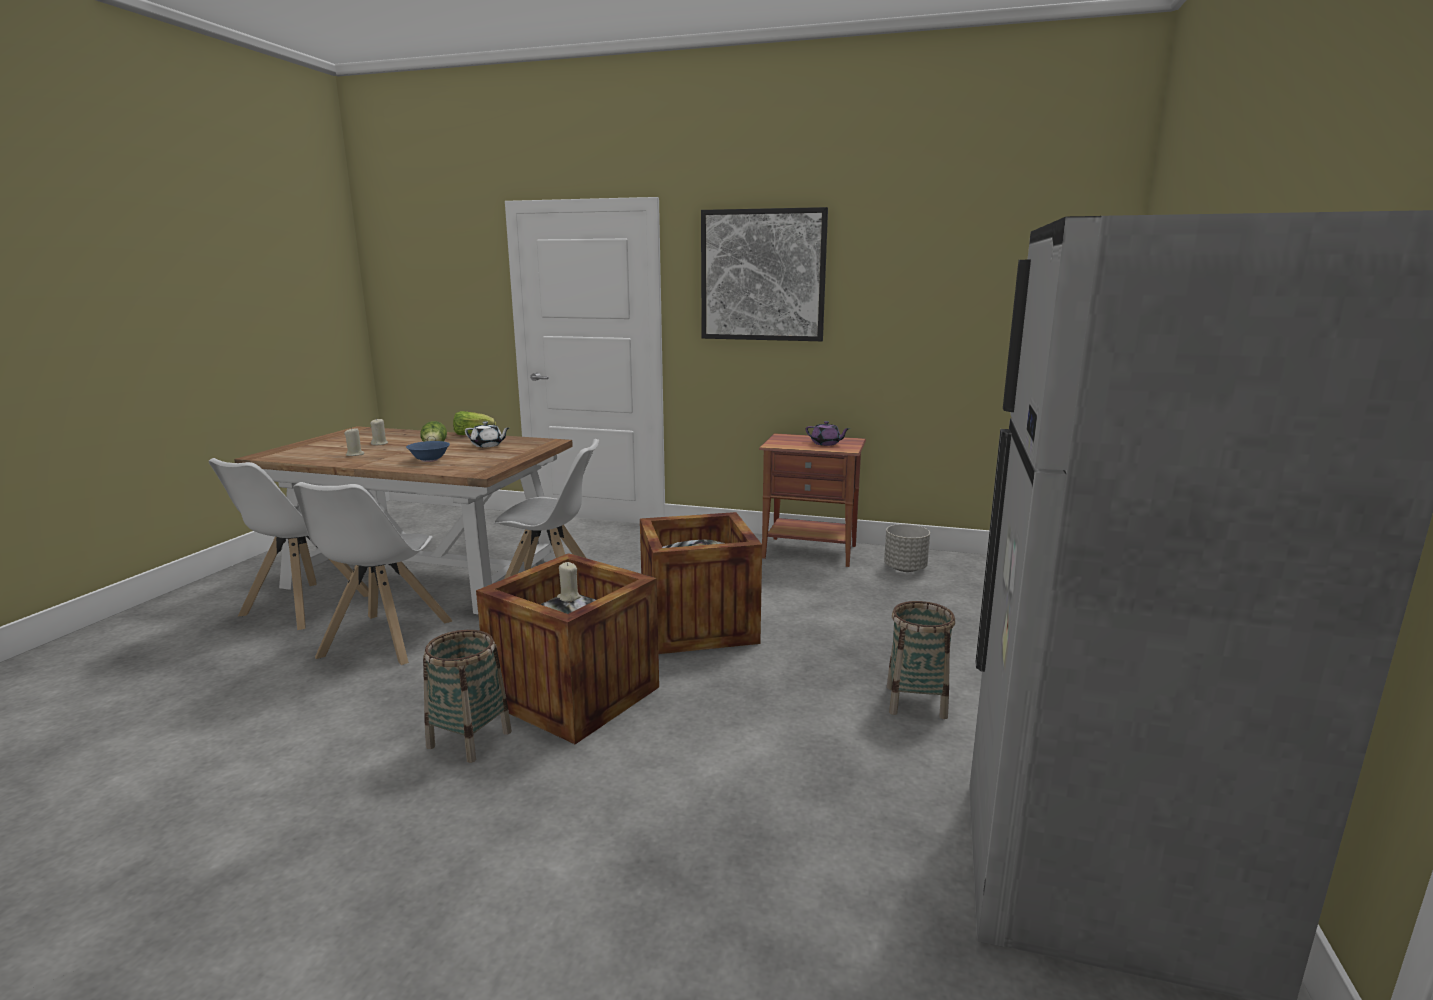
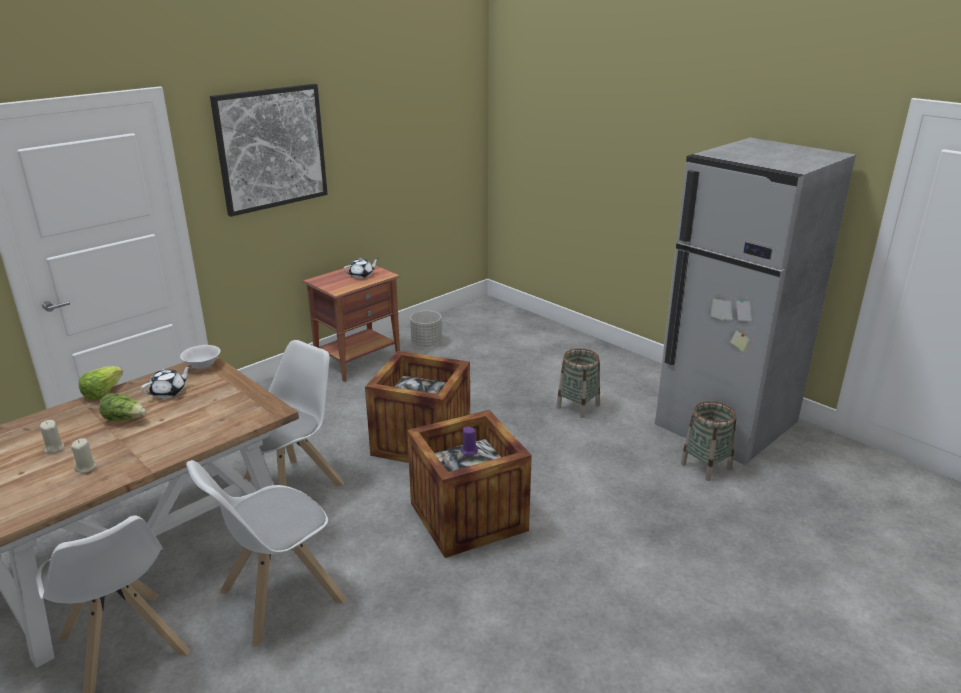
camera: 60 degrees left, 10 degrees up
chair [293,482,452,665] -> chair turned 105 degrees clockwise [186,460,347,646]
blue bowl [406,441,450,462] -> none
basket [423,630,512,763] -> basket moved to [680,401,736,481]
beige candle [557,562,581,602] -> purple candle [461,427,478,456]
purple teapot [806,421,850,446] -> white teapot [344,258,379,278]
none -> white bowl [180,345,220,369]

